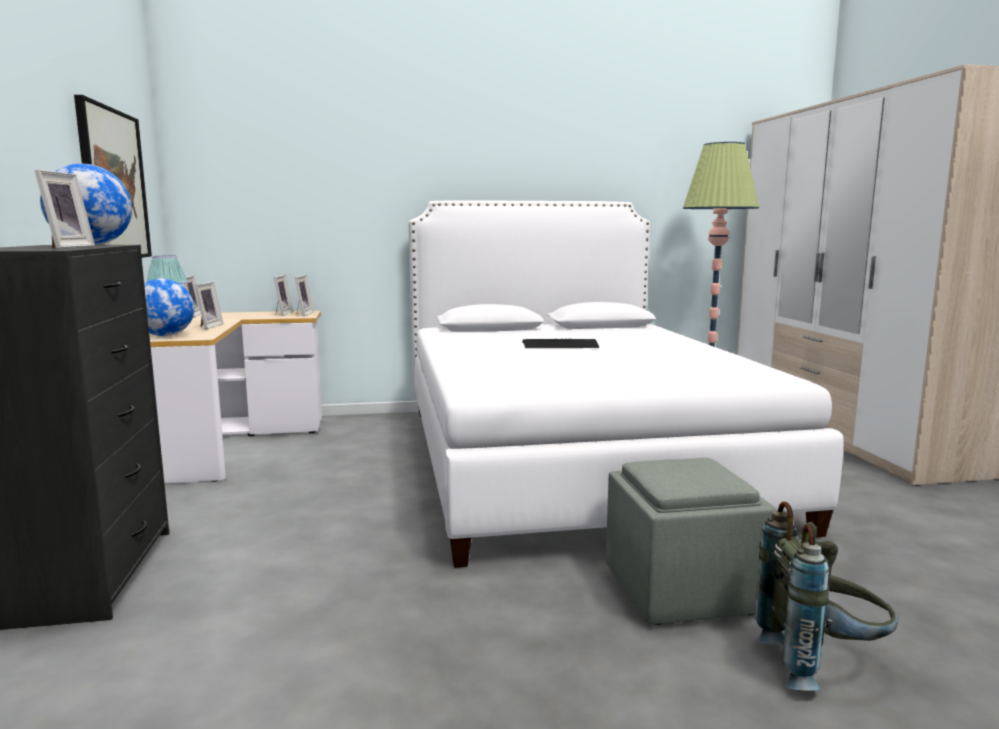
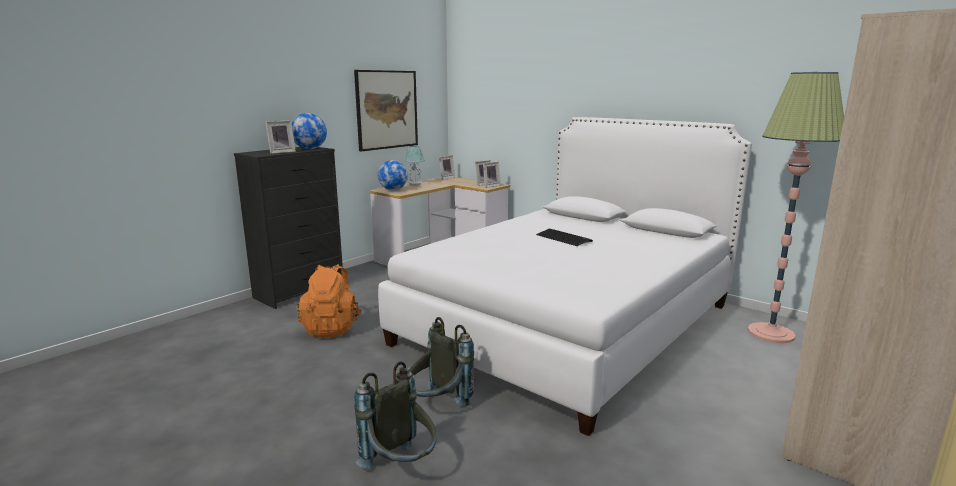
camera: 50 degrees right, 5 degrees up
picture frame [194,282,223,329] -> none
grey ottoman [606,458,777,625] -> grey backpack [410,317,474,407]
none -> orange backpack [297,264,362,337]

